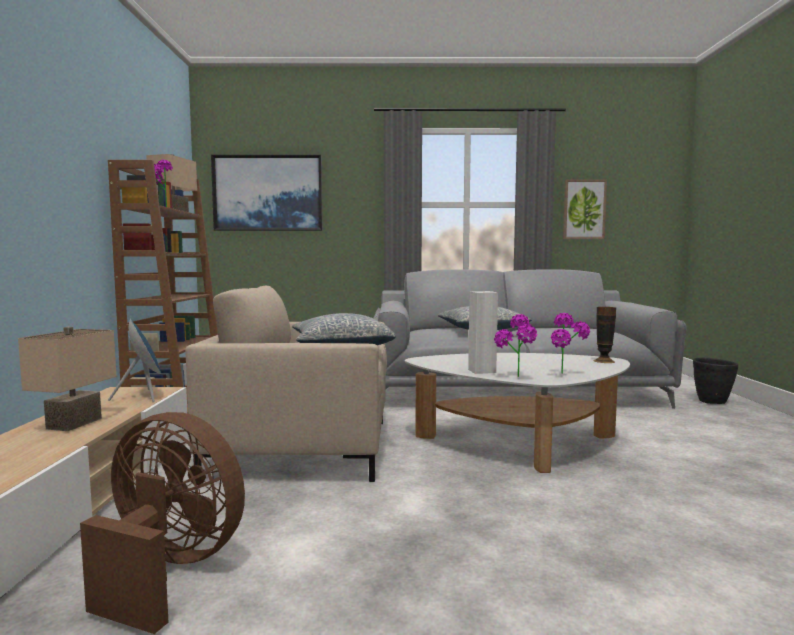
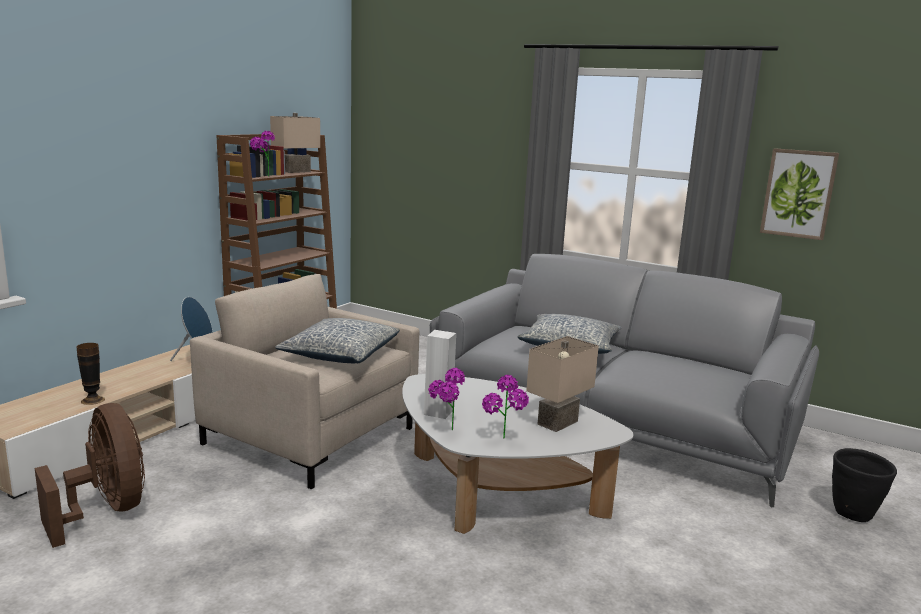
camera: 30 degrees right, 10 degrees up
beige table lamp [18,327,116,431] -> beige table lamp moved to [526,336,599,432]
picture [211,154,323,231] -> none
vase [593,307,616,363] -> vase moved to [76,343,105,405]

